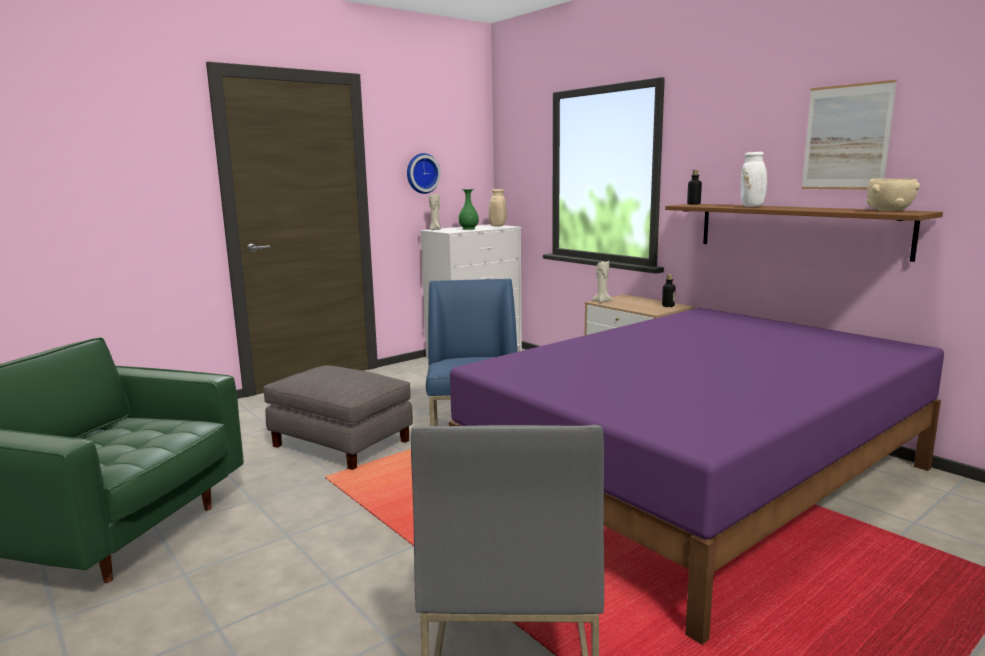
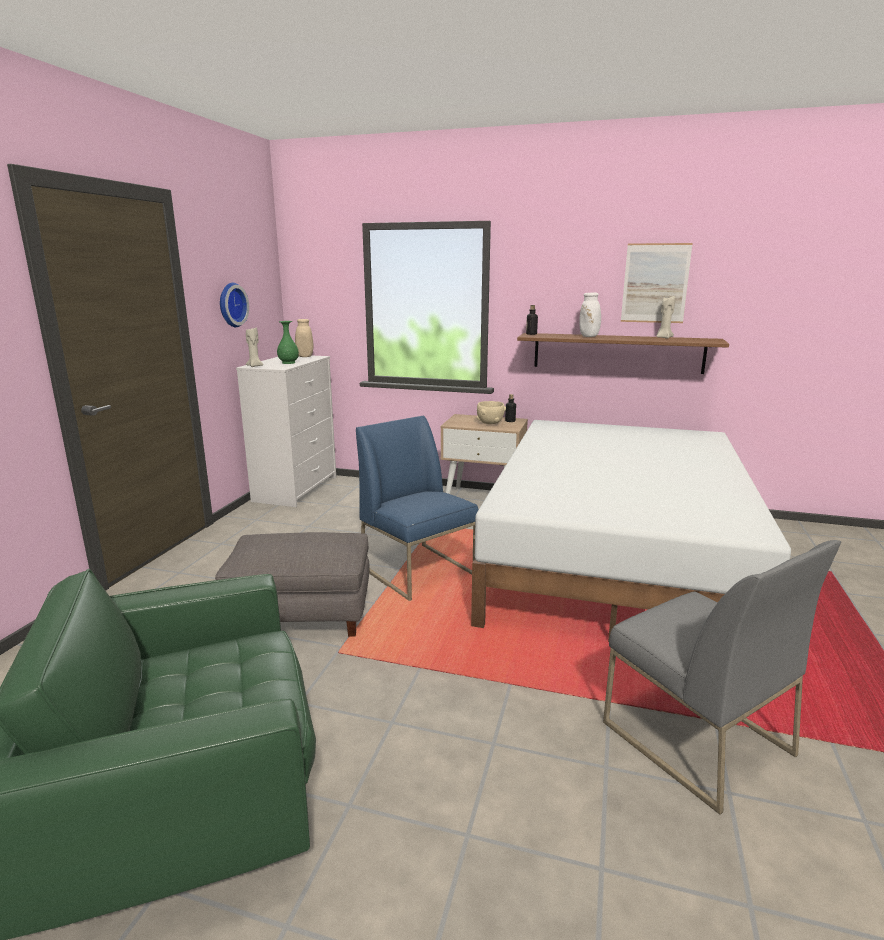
camera: 35 degrees left, 5 degrees up
purple bed [449,308,944,645] -> white bed [471,420,791,642]
beige candle [592,261,612,303] -> beige candle moved to [656,296,675,339]
beige bowl [866,178,920,211] -> beige bowl moved to [477,401,506,424]

